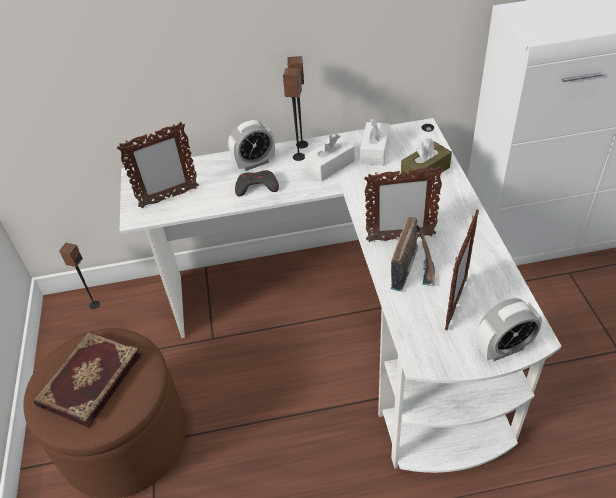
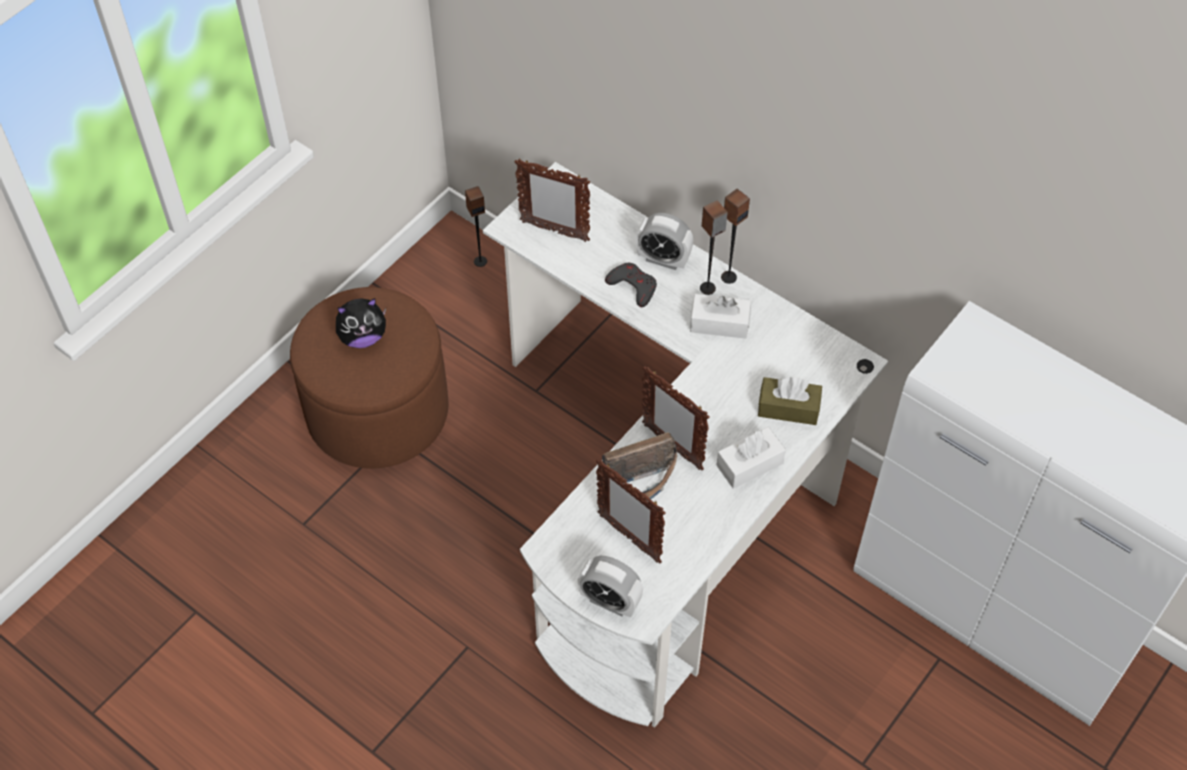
camera: 45 degrees right, 10 degrees up
book [34,331,141,428] -> plush toy [336,298,386,348]
white tissue box [360,119,390,166] -> white tissue box moved to [716,427,786,489]
picture frame [445,209,479,330] -> picture frame turned 60 degrees clockwise [596,459,666,563]

